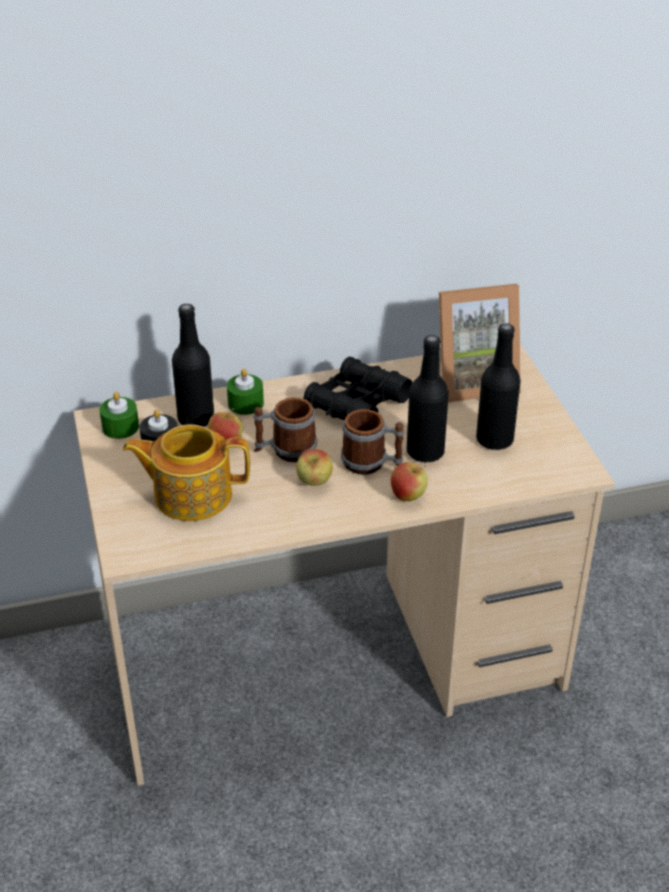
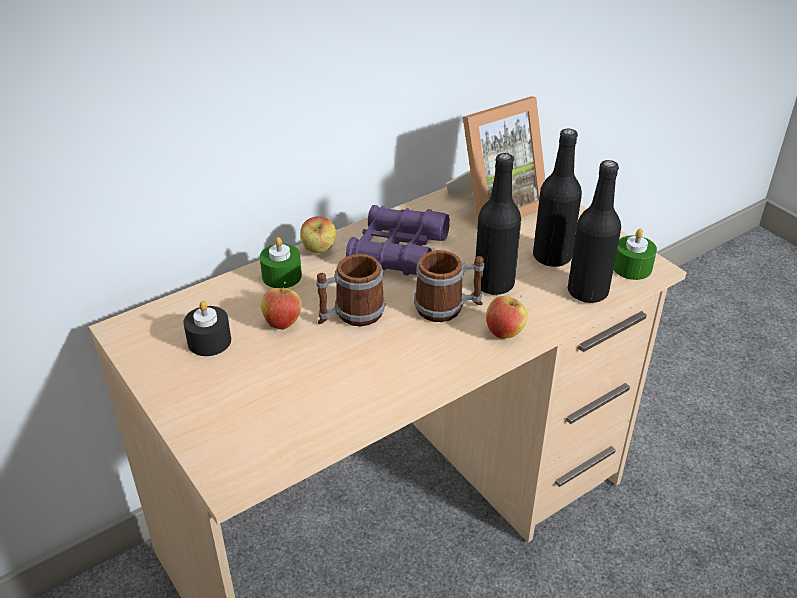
camera: 20 degrees left, 0 degrees up
green candle [99,392,139,439] -> green candle moved to [613,229,657,280]
teapot [123,424,250,521] -> none
black bottle [172,304,214,427] -> black bottle moved to [568,160,621,303]
apple [296,449,333,486] -> apple moved to [300,216,336,253]
black binoculars [303,357,413,420] -> purple binoculars [346,205,450,276]

